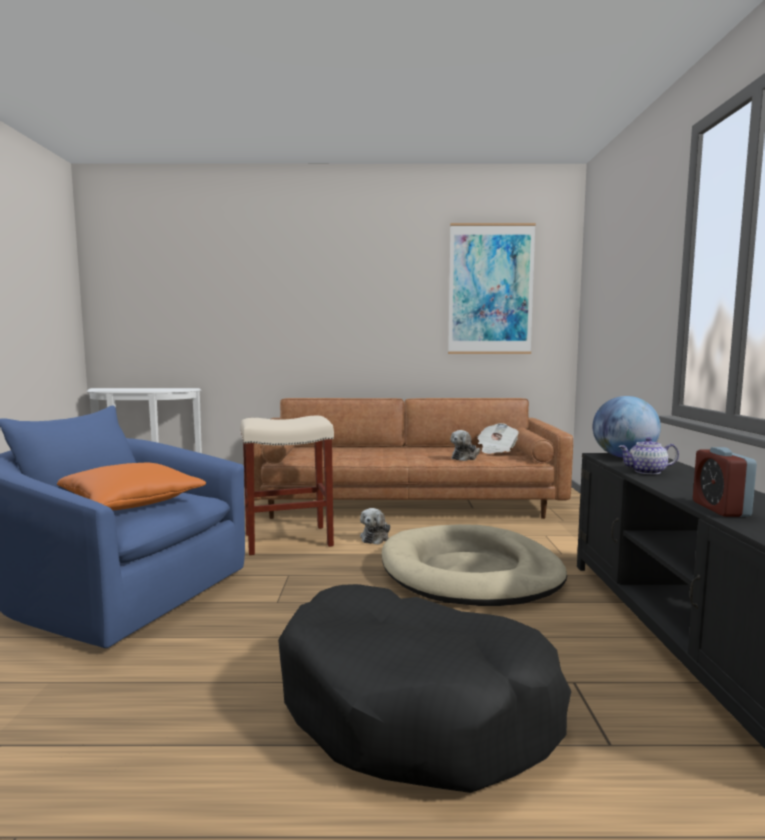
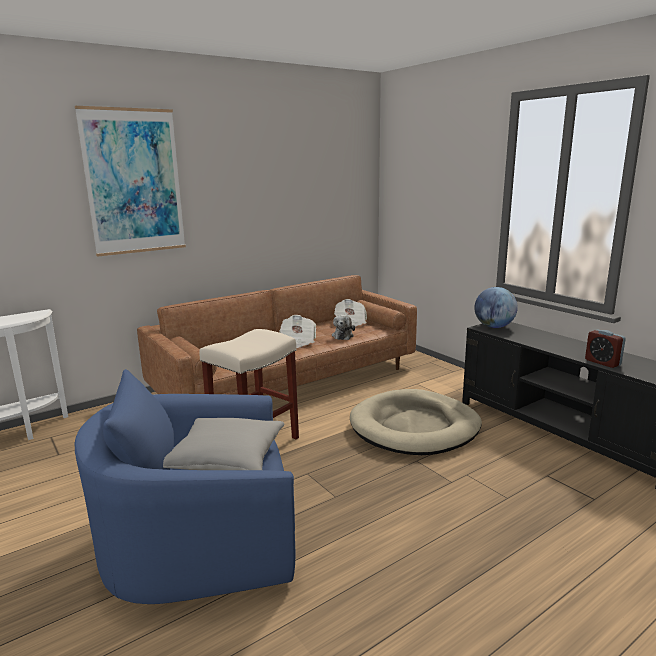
camera: 35 degrees left, 10 degrees up
orange pillow [57,463,206,510] -> grey pillow [163,418,284,470]
black dog bed [278,584,571,793] -> none
plush toy [360,508,390,545] -> none
picture [448,223,536,354] -> picture moved to [75,106,186,257]
teapot [618,437,679,474] -> none
none -> newspaper [279,315,316,348]

